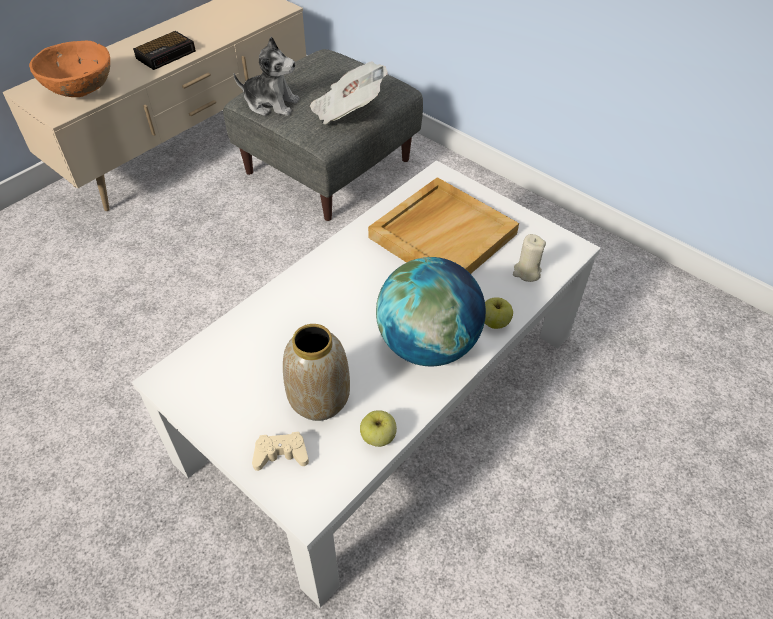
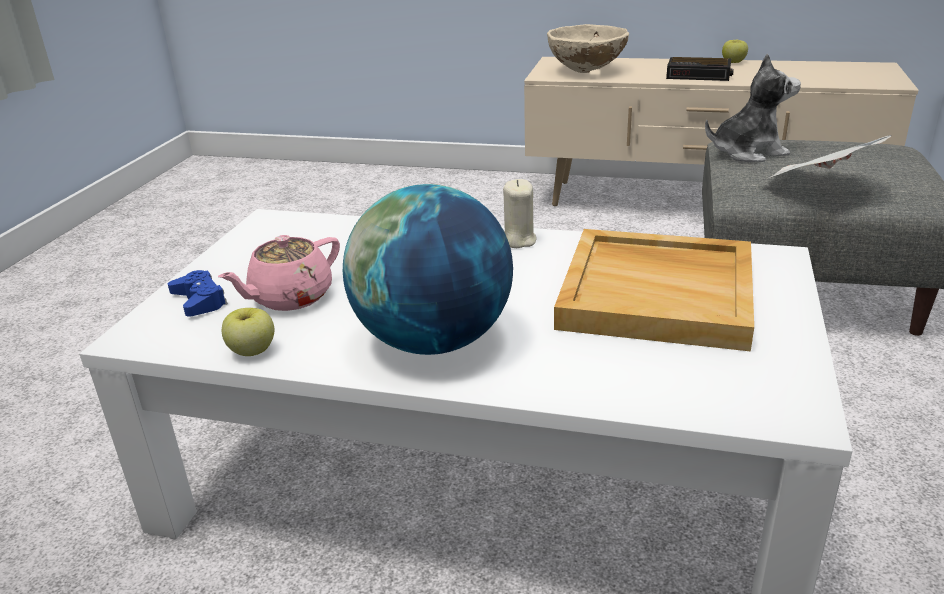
camera: 65 degrees right, 20 degrees down
orange bowl [29,41,110,97] -> beige bowl [547,24,629,73]
plush toy [233,37,300,116] -> plush toy turned 90 degrees counterclockwise [705,54,801,162]
beige game controller [252,432,309,471] -> blue game controller [168,270,228,317]
vase [283,324,350,421] -> pink teapot [218,235,340,311]
apple [485,298,513,329] -> apple moved to [722,40,748,63]
beige candle [513,234,546,282] -> beige candle moved to [503,179,537,248]

